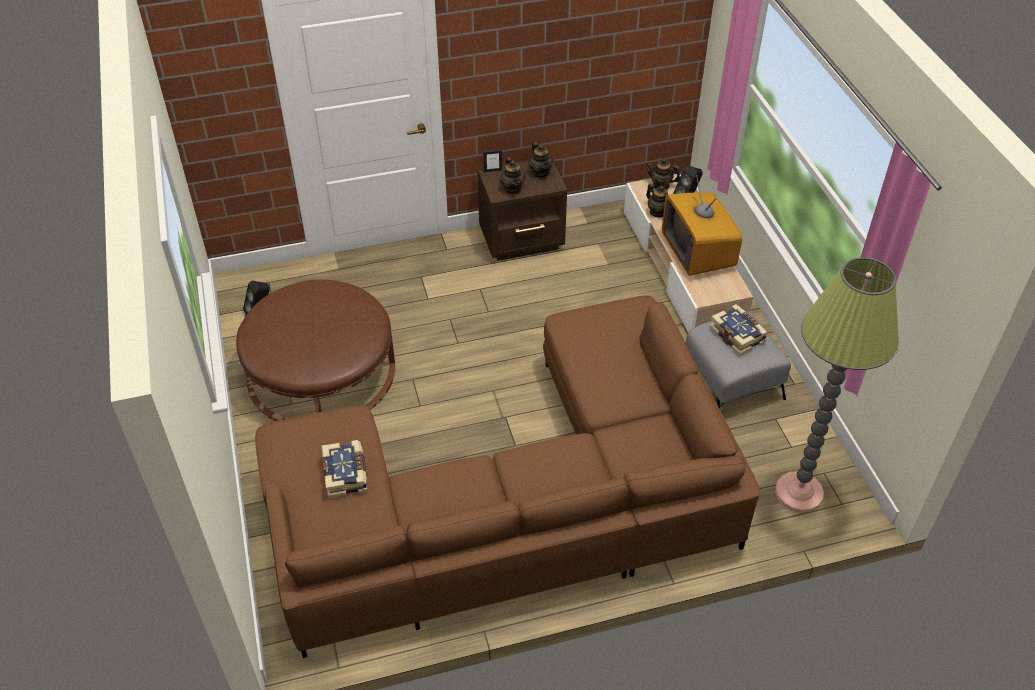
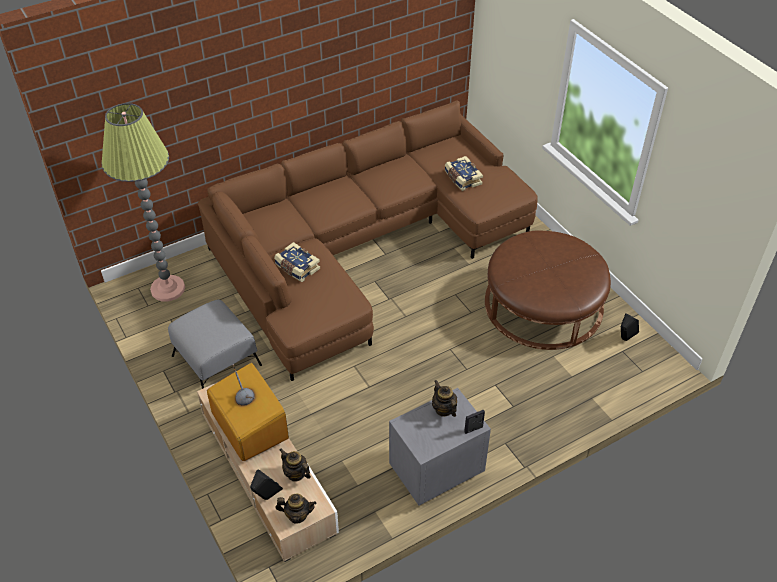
camera: 165 degrees right, 0 degrees up
brown nightstand [477,160,567,261] -> grey nightstand [389,388,491,506]
teapot [528,142,553,178] -> none
book [709,304,768,356] -> book moved to [274,242,320,282]

